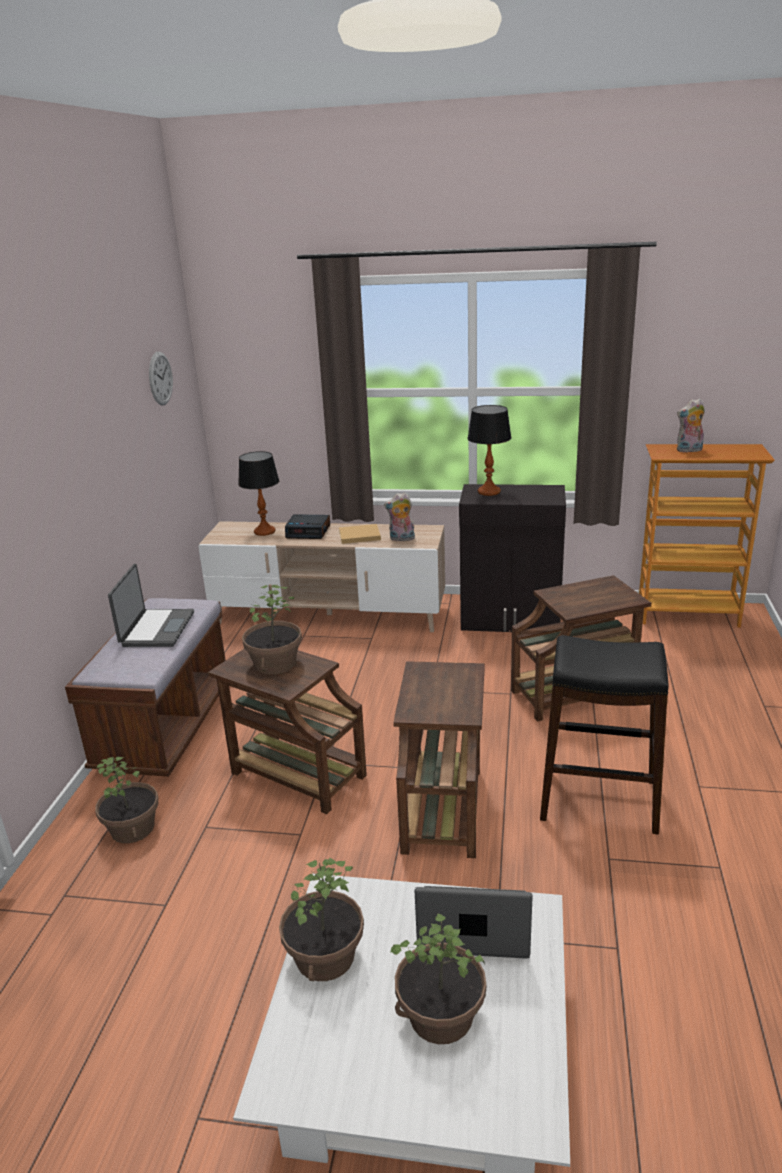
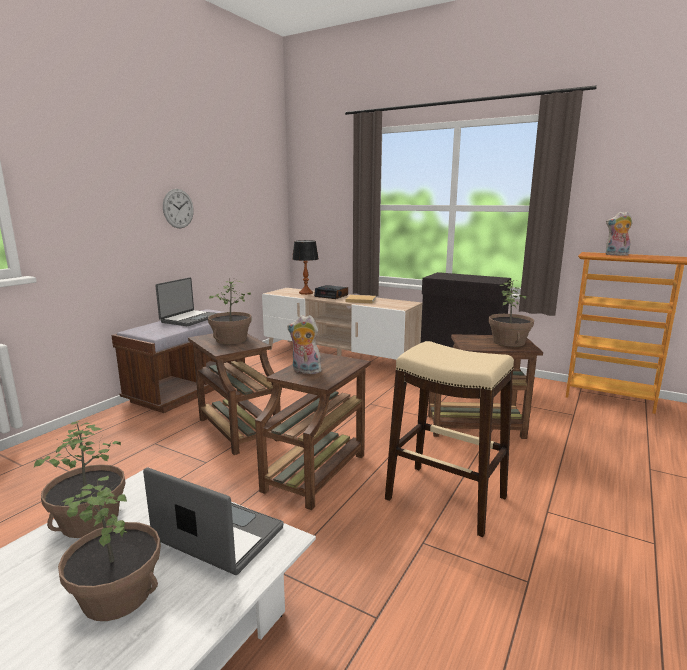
camera: 20 degrees right, 10 degrees down
potted plant [95,757,158,843] -> potted plant moved to [489,280,534,347]
wall clock [149,352,173,406] -> wall clock moved to [163,189,194,229]
plush toy [384,492,416,541] -> plush toy moved to [287,315,322,374]
table lamp [467,405,512,496] -> none
black stool [540,635,669,835] -> beige stool [385,341,514,537]

